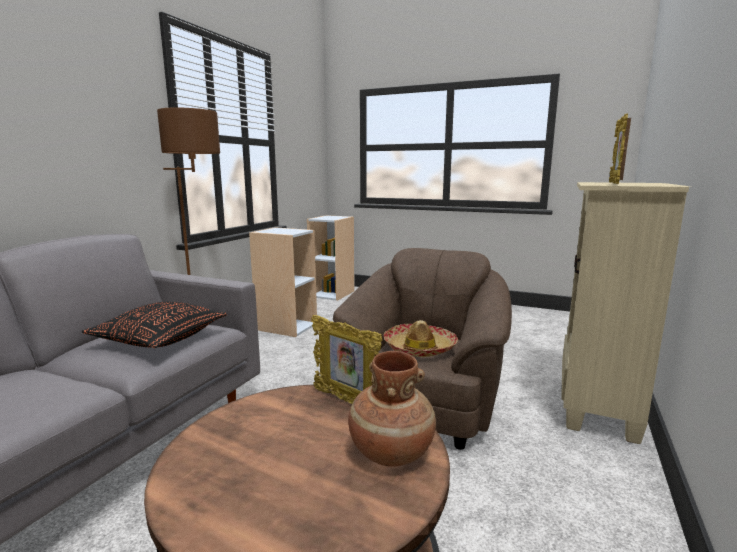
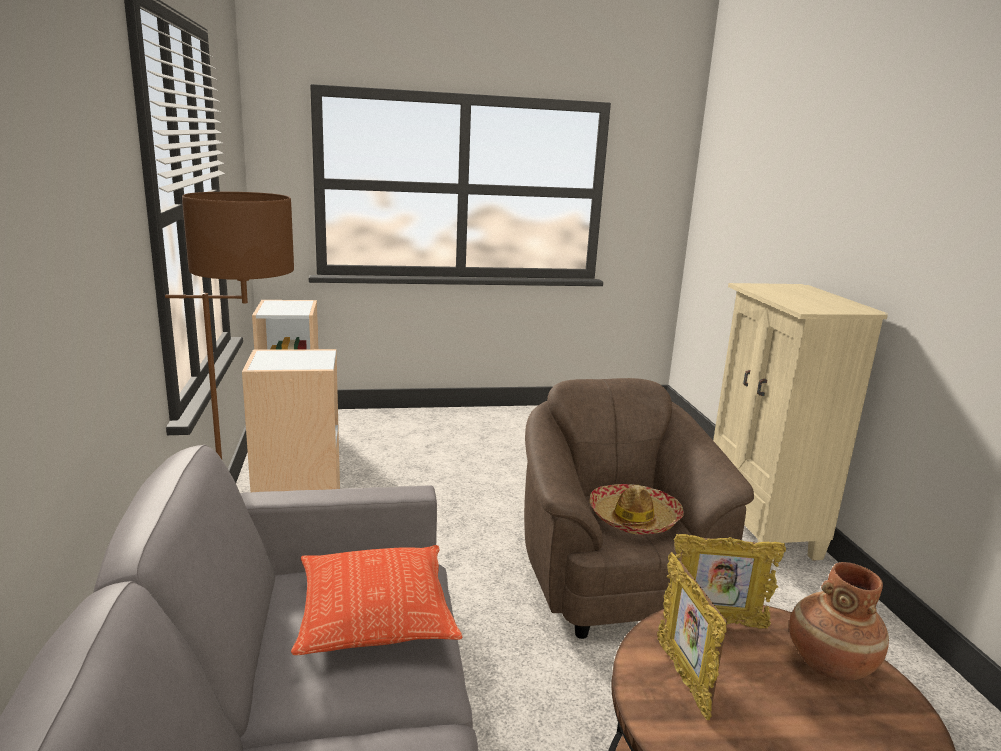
camera: 35 degrees left, 5 degrees up
black pillow [81,302,227,348] -> orange pillow [291,545,462,655]
picture frame [609,113,631,184] -> picture frame moved to [657,552,727,720]

